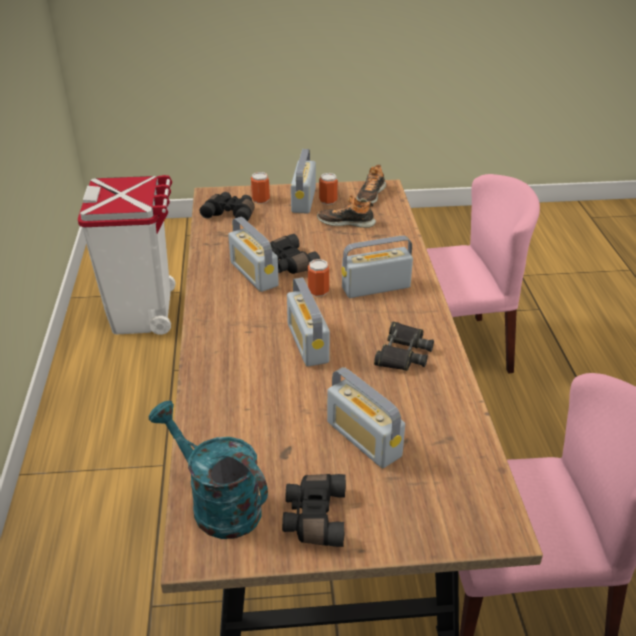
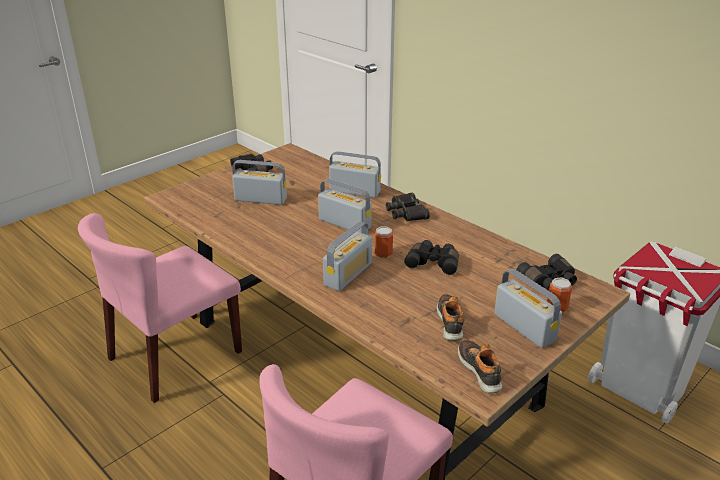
camera: 140 degrees right, 5 degrees down
turquoise watering can [149,400,268,539] -> none
radio [228,217,279,292] -> radio moved to [329,151,381,198]
shoe [317,195,376,228] -> shoe turned 60 degrees counterclockwise [437,294,464,341]
can [319,173,338,205] -> none
black binoculars [374,322,434,371] -> black binoculars moved to [386,193,430,221]

